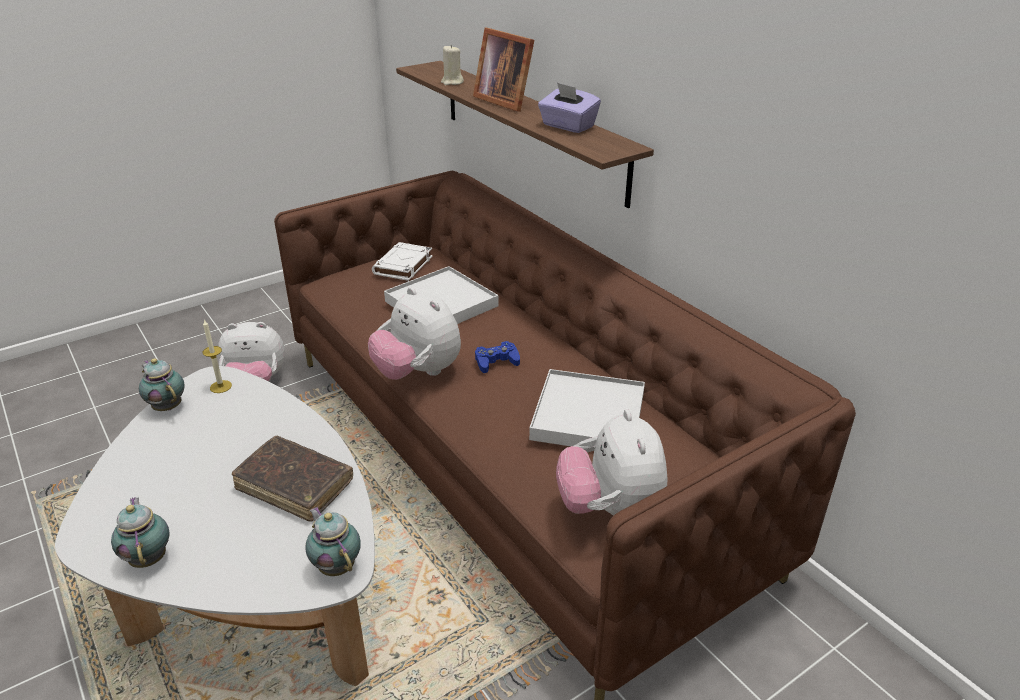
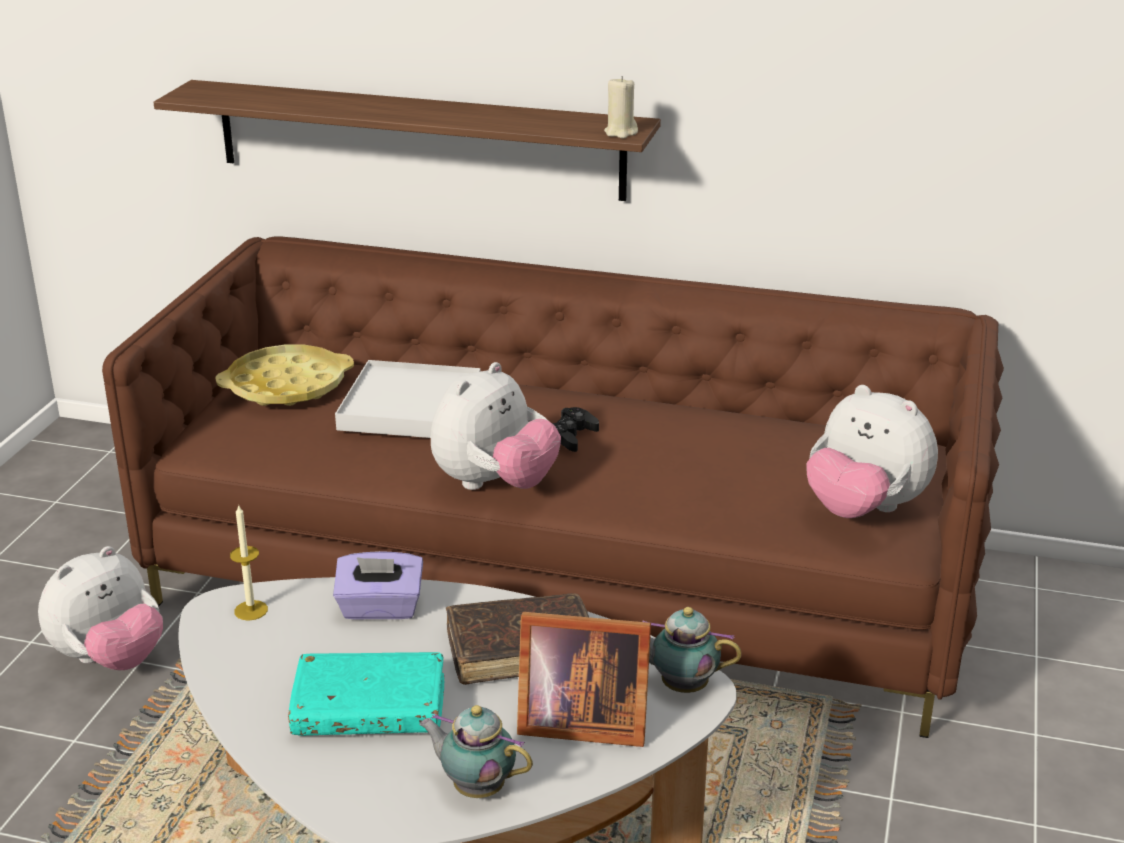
camera: 40 degrees left, 5 degrees down
teapot [139,358,185,411] -> none
plush toy [368,287,461,380] -> plush toy turned 60 degrees counterclockwise [431,362,561,490]
white book [372,242,433,281] -> yellow tray [215,345,354,406]
beige candle [441,45,464,85] -> beige candle moved to [604,76,638,139]
picture frame [473,27,534,112] -> picture frame moved to [517,612,651,747]
blue game controller [475,341,520,373] -> black game controller [552,407,599,452]
white tray [529,369,645,446] -> none
purple tissue box [538,82,601,133] -> purple tissue box moved to [333,551,423,620]
none -> turquoise book [288,652,444,736]

